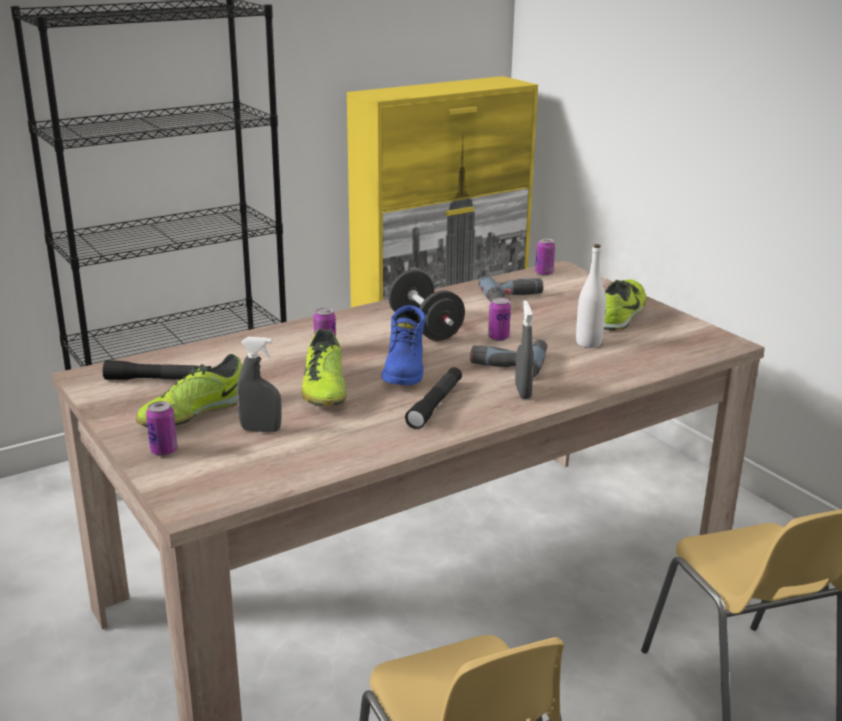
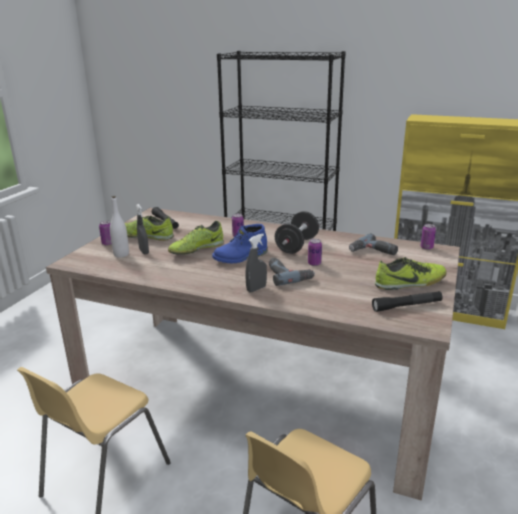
camera: 55 degrees right, 0 degrees up
black flashlight [405,367,462,429] -> black flashlight moved to [372,291,443,312]
white bottle [576,244,606,348] -> white bottle moved to [110,196,129,258]

